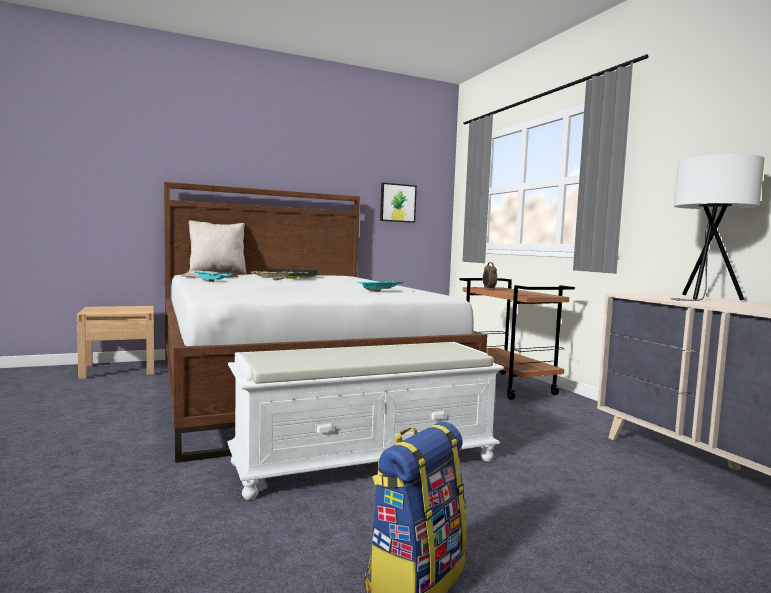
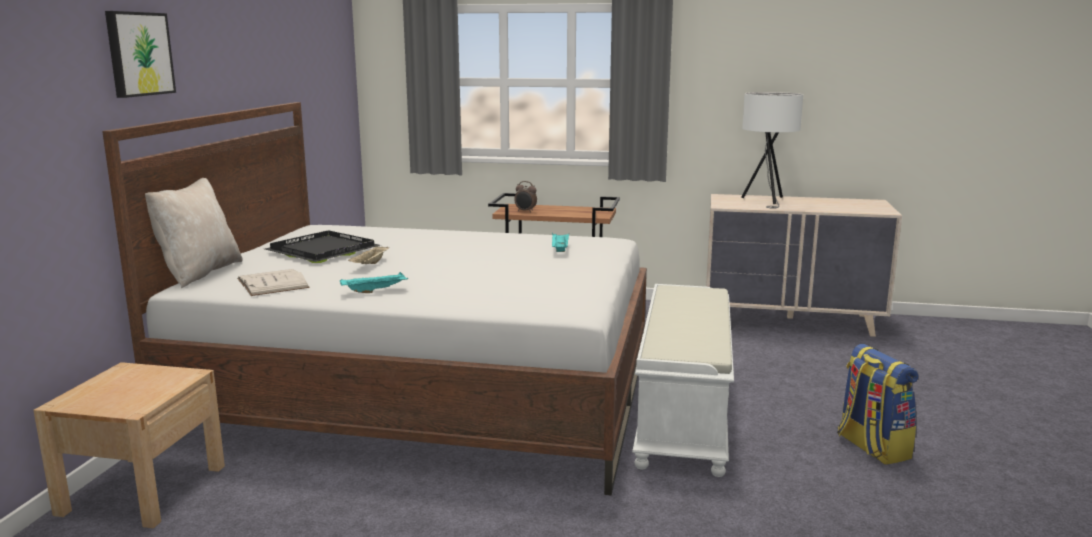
camera: 55 degrees left, 10 degrees up
picture [380,183,417,223] -> picture moved to [105,11,176,98]

